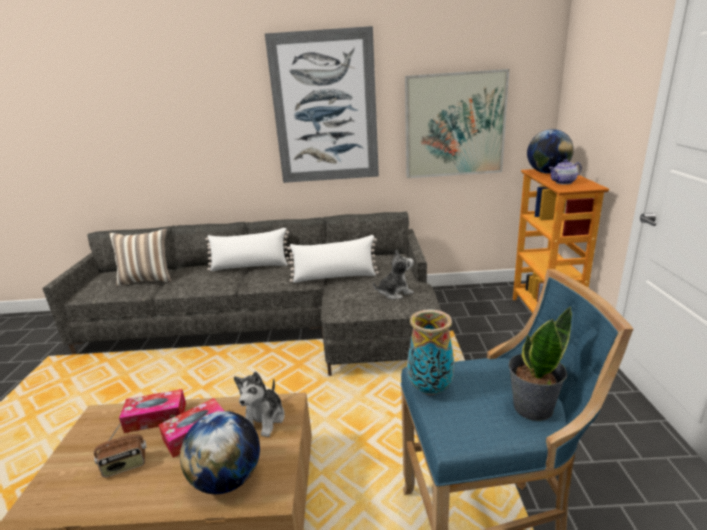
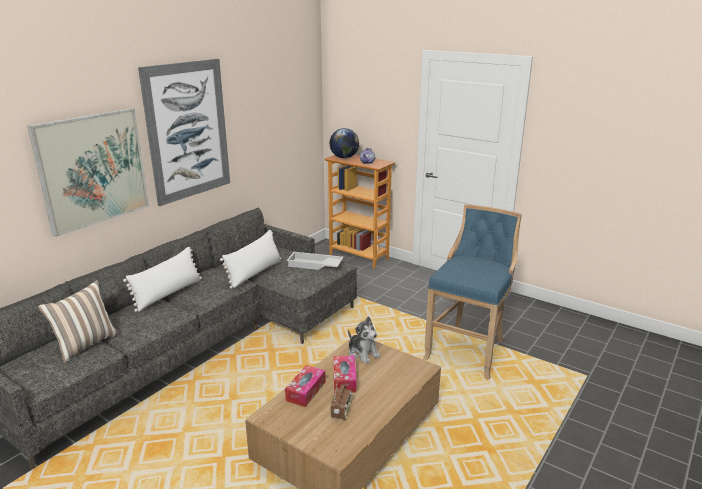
camera: 55 degrees left, 0 degrees up
globe [180,411,260,494] -> none
plush toy [373,250,414,299] -> white tray [287,252,343,270]
picture [405,69,509,178] -> picture moved to [28,108,149,237]
vase [407,309,454,395] -> none
potted plant [509,307,572,421] -> none

